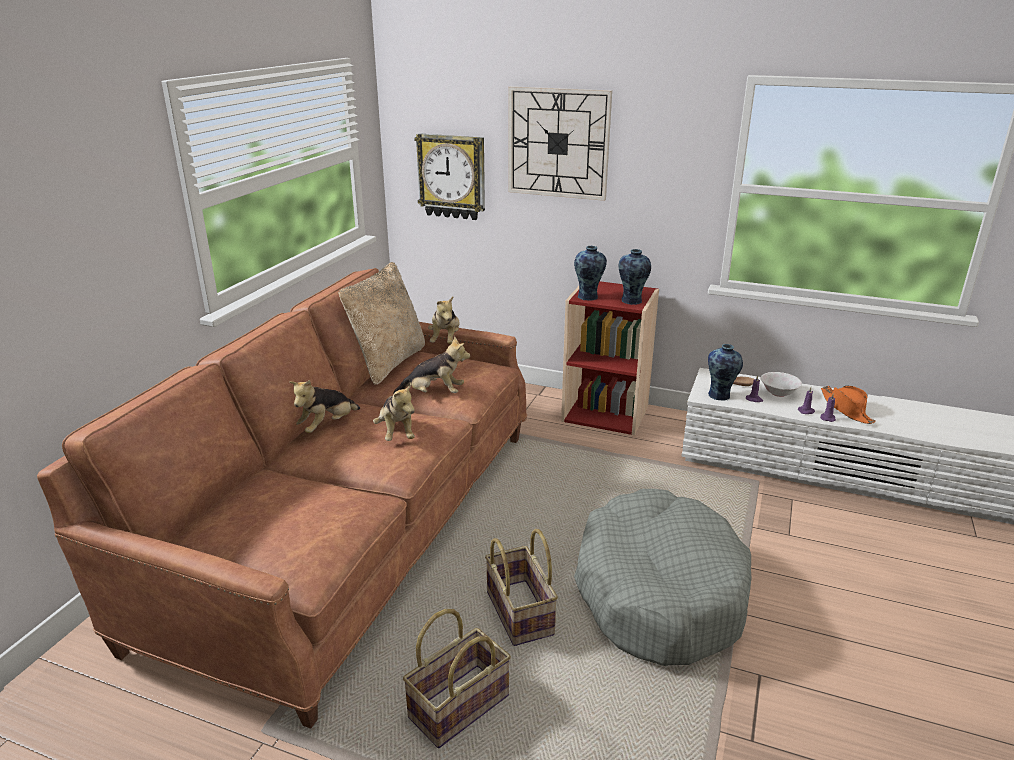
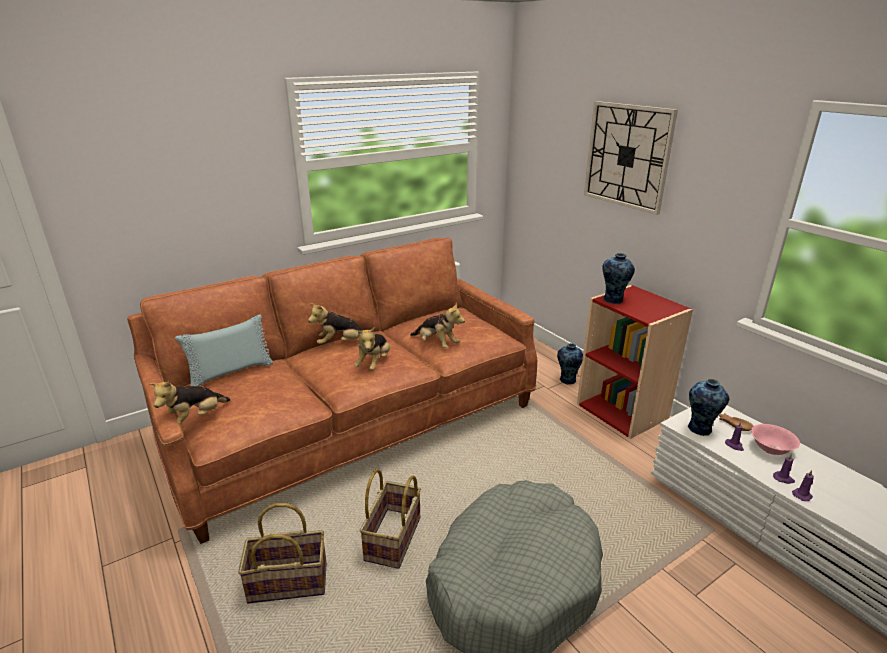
camera: 35 degrees right, 0 degrees up
beige pillow [339,262,425,385] -> none
wall clock [414,133,485,220] -> none
plush toy [428,297,460,344] -> plush toy moved to [149,381,230,425]
vase [619,249,651,305] -> vase moved to [557,343,583,385]
white bowl [761,372,802,397] -> pink bowl [751,424,800,455]
orange hat [821,386,876,424] -> none
none -> blue pillow [175,314,273,386]

